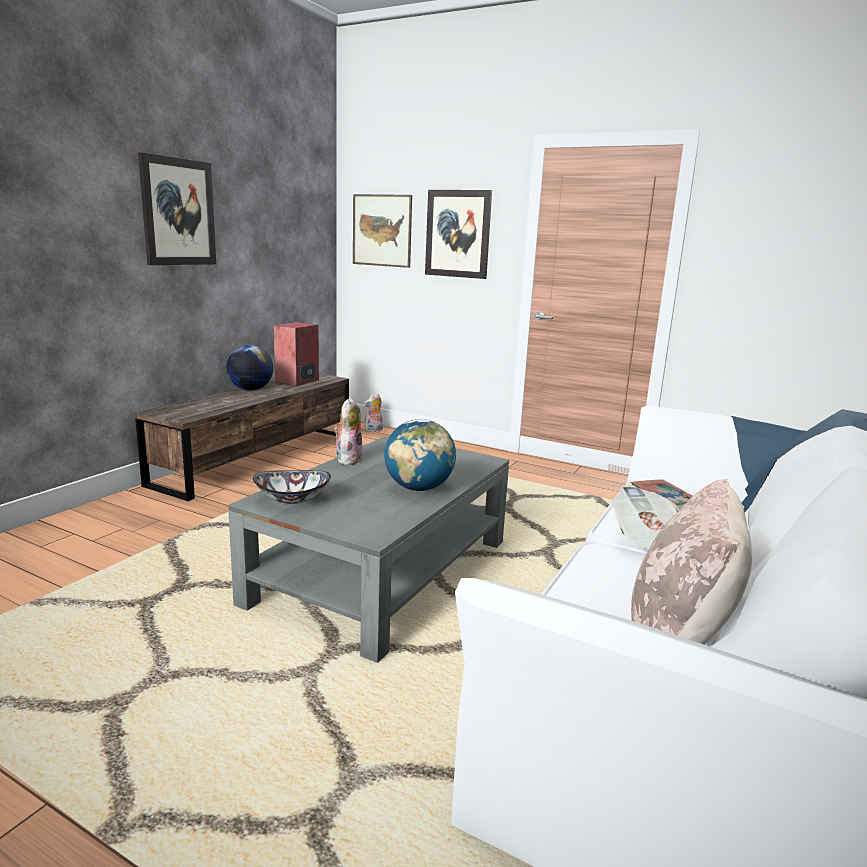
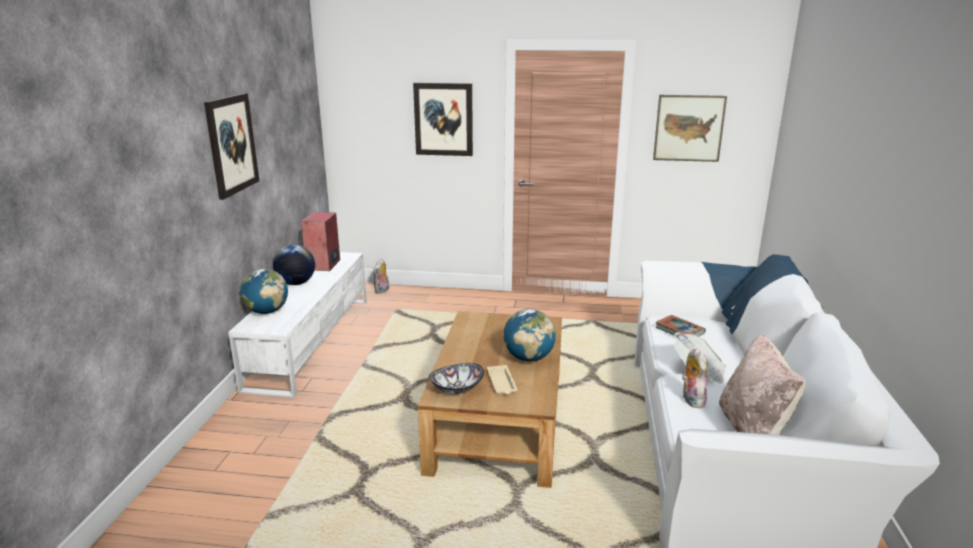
camera: 20 degrees left, 5 degrees up
brown tv stand [135,374,349,501] -> white tv stand [228,252,367,398]
grey coffee table [228,435,509,663] -> brown coffee table [418,311,562,488]
plush toy [334,398,363,465] -> plush toy moved to [682,348,707,408]
picture [353,194,412,268] -> picture moved to [653,95,727,162]
none -> globe [240,269,288,314]
none -> beige tray [487,365,518,394]

